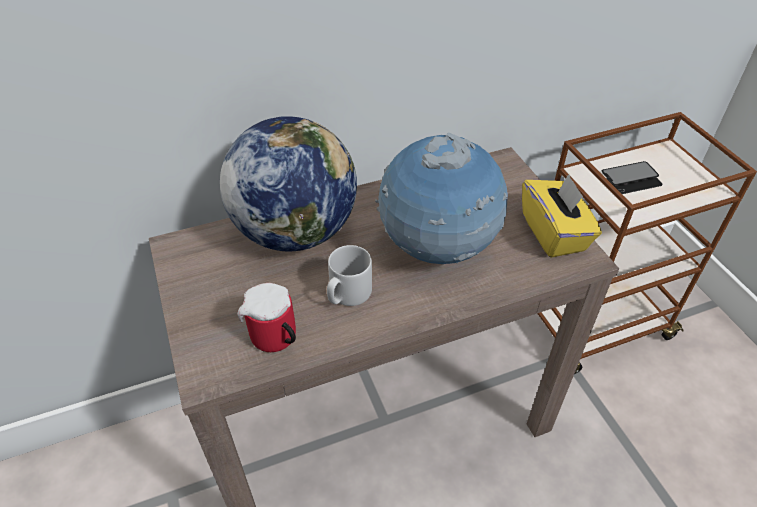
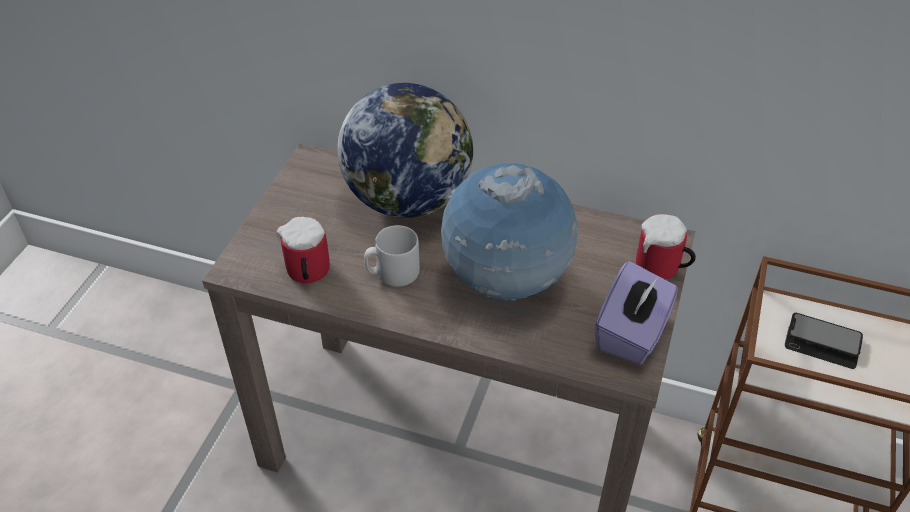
camera: 40 degrees right, 0 degrees up
yellow tissue box [522,174,602,258] -> purple tissue box [595,261,678,365]
none -> mug [636,214,696,280]

